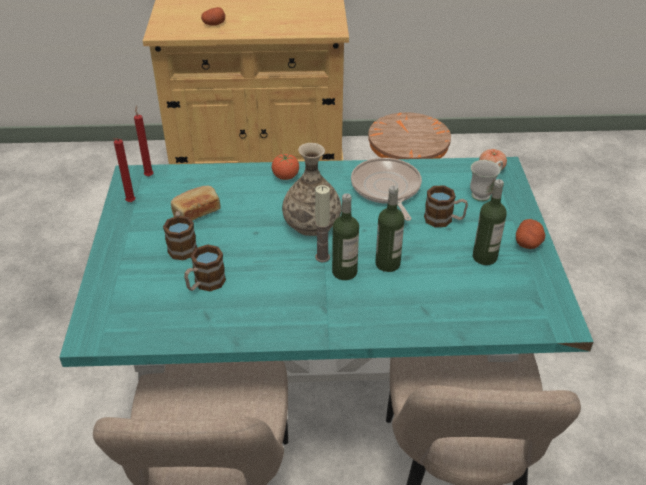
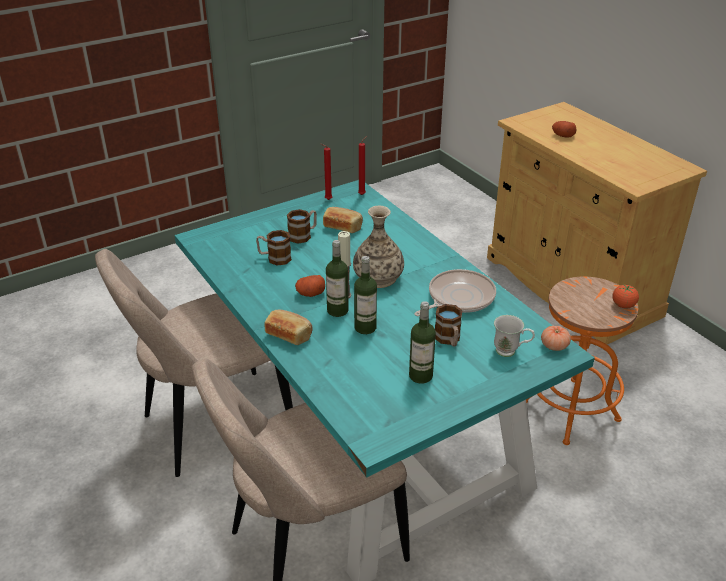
camera: 60 degrees right, 5 degrees down
tomato [272,154,299,180] -> tomato moved to [612,285,639,308]
potato [516,219,545,249] -> potato moved to [295,275,325,297]
none -> bread [264,310,313,345]

